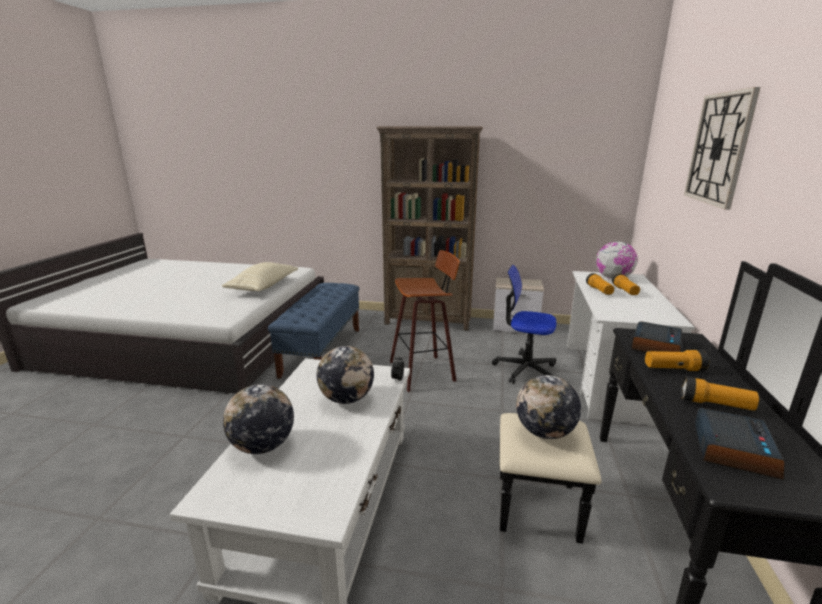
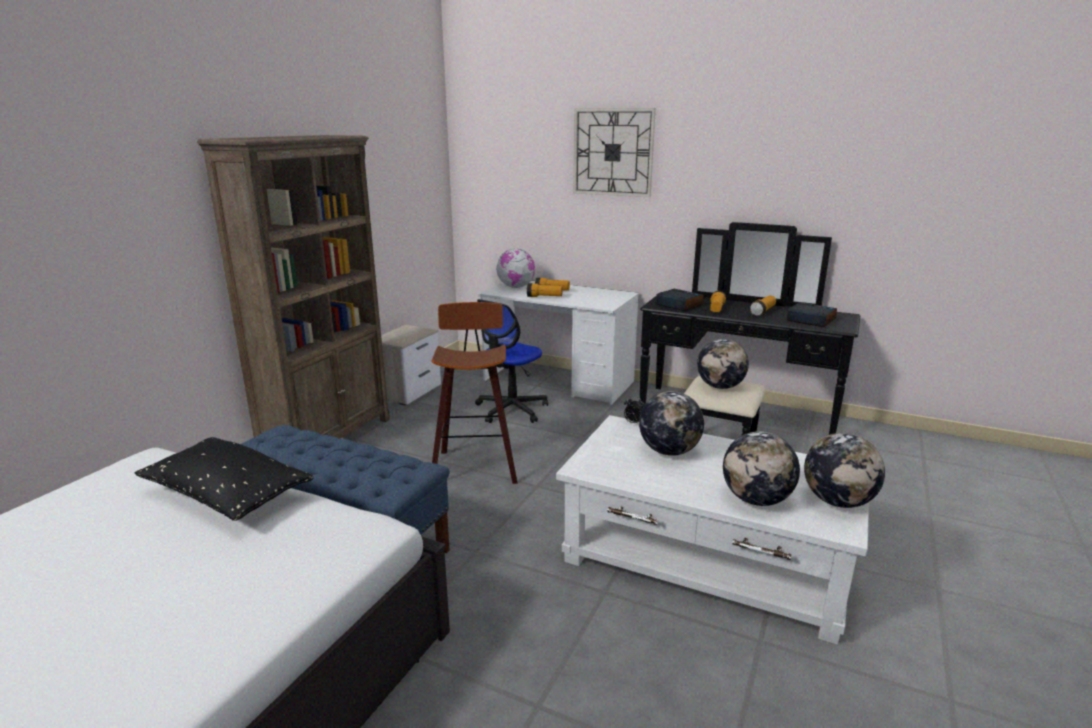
camera: 75 degrees left, 0 degrees up
beige pillow [222,262,298,292] -> black pillow [135,437,313,521]
none -> globe [804,433,885,508]

